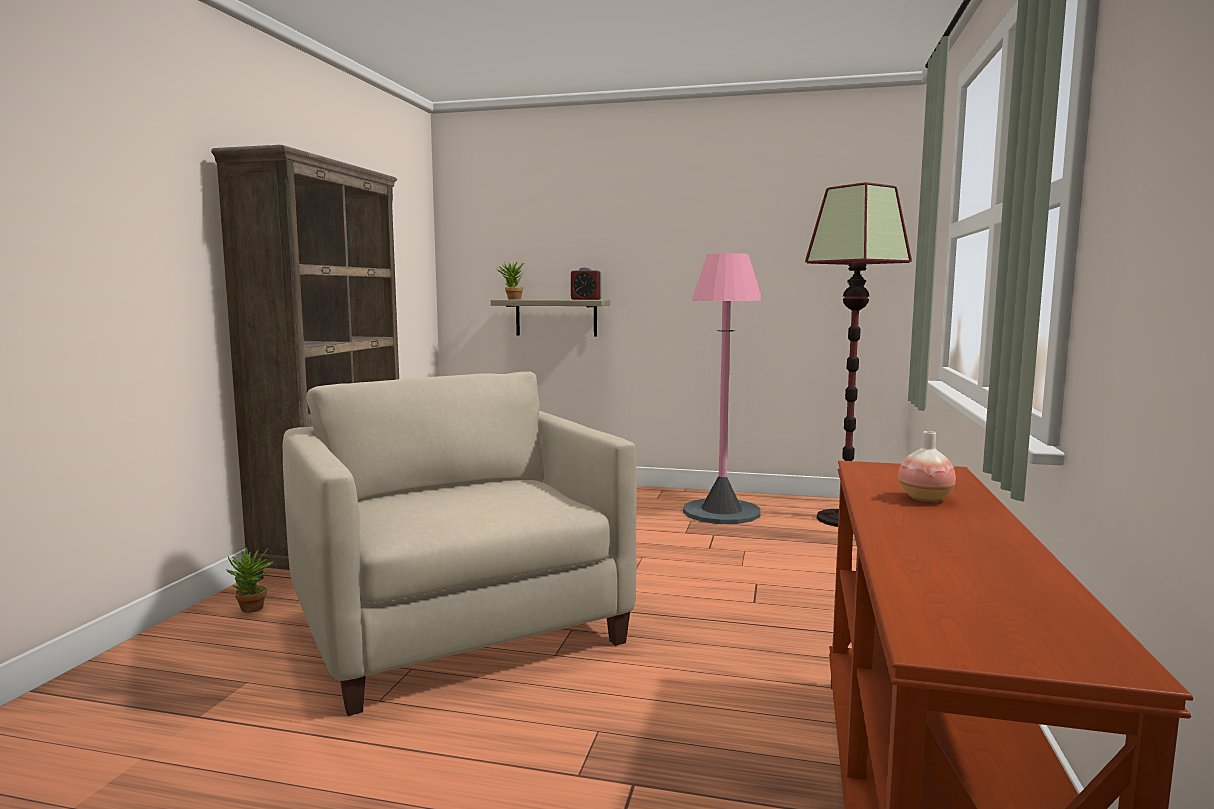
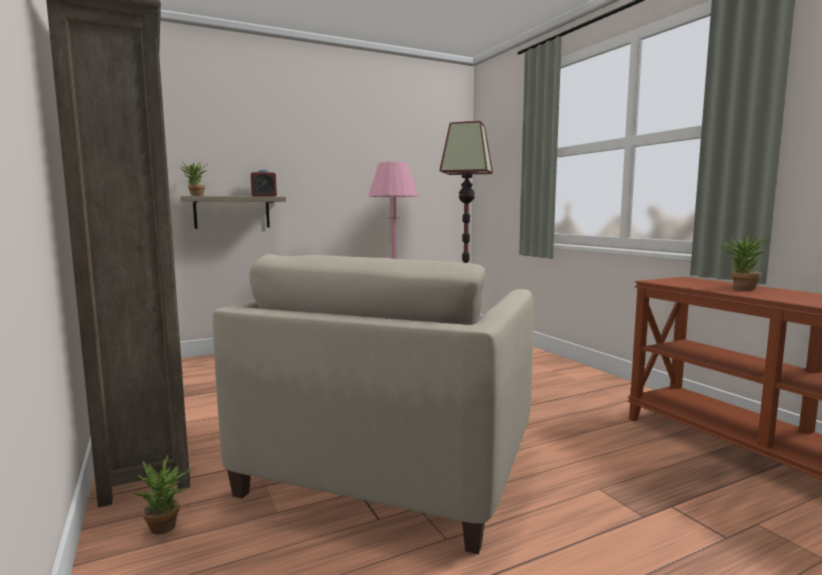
camera: 40 degrees left, 0 degrees up
beige armchair [283,371,636,716] -> beige armchair turned 90 degrees counterclockwise [213,254,534,554]
vase [898,431,956,502] -> potted plant [720,235,771,290]

